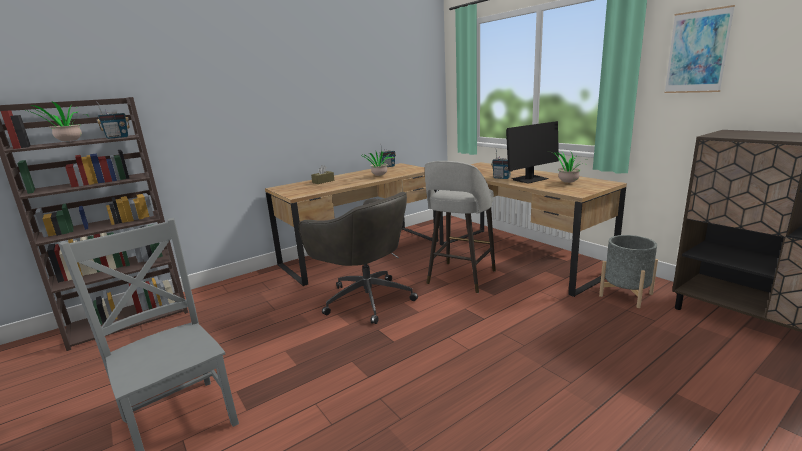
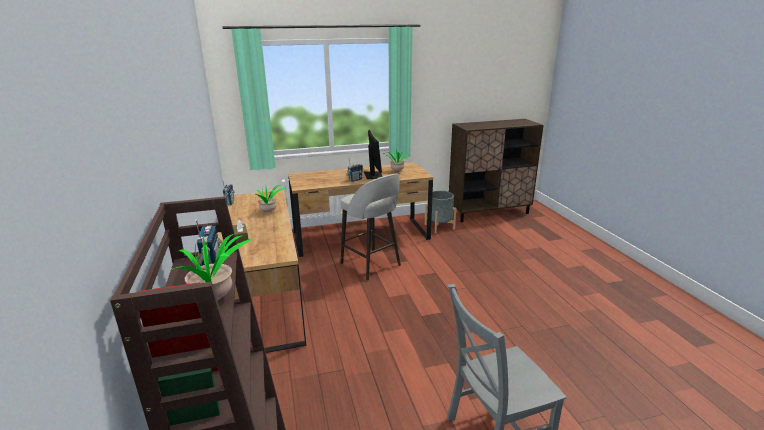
camera: 70 degrees left, 5 degrees up
grey office chair [299,192,418,324] -> none
picture [664,5,735,93] -> none

